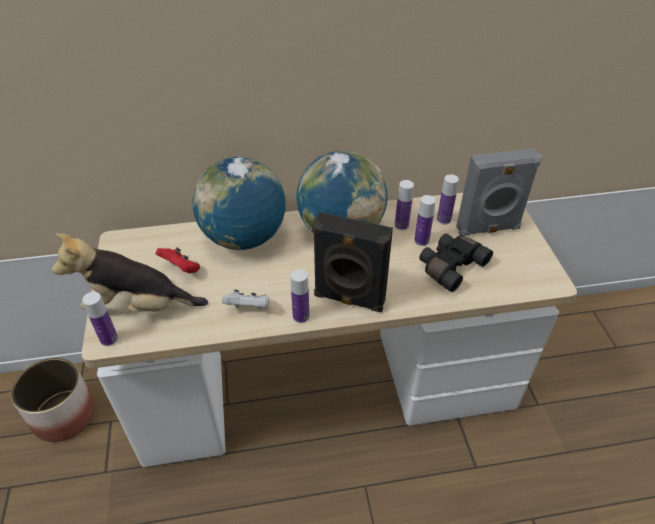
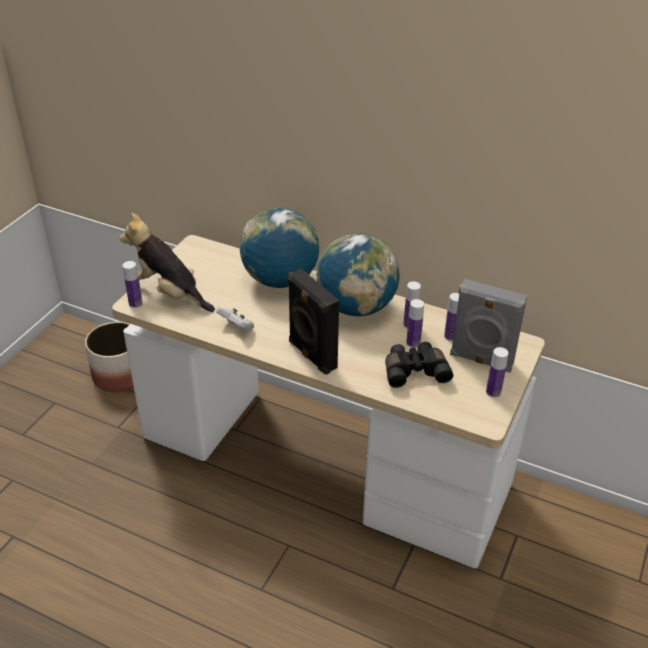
camera: 35 degrees right, 5 degrees down
red game controller [156,248,200,274] -> none
bottle [291,269,309,323] -> bottle moved to [486,347,508,398]

